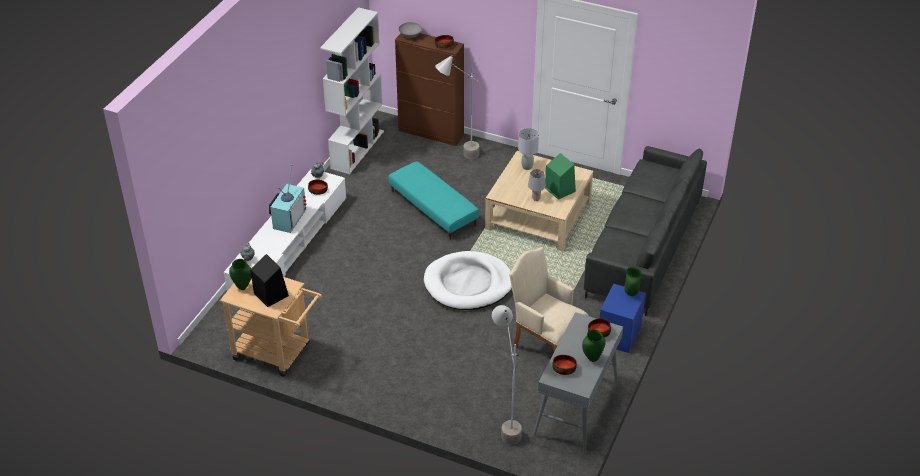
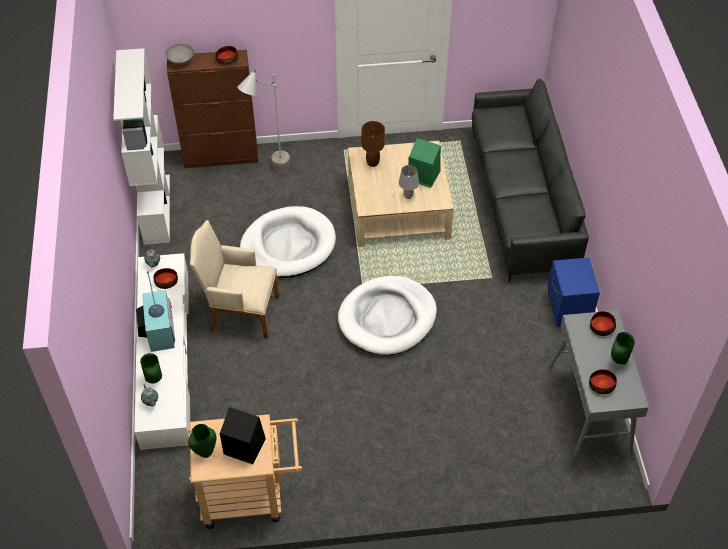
camera: 30 degrees left, 10 degrees up
turquoise ottoman [389,161,479,240] -> white dog bed [240,206,336,278]
grey floor lamp [492,305,522,445] -> none
beige armchair [509,247,588,353] -> beige armchair moved to [190,220,279,339]
grey table lamp [518,128,539,170] -> brown table lamp [362,121,385,167]
green vase [624,267,642,296] -> green vase moved to [140,353,162,383]

